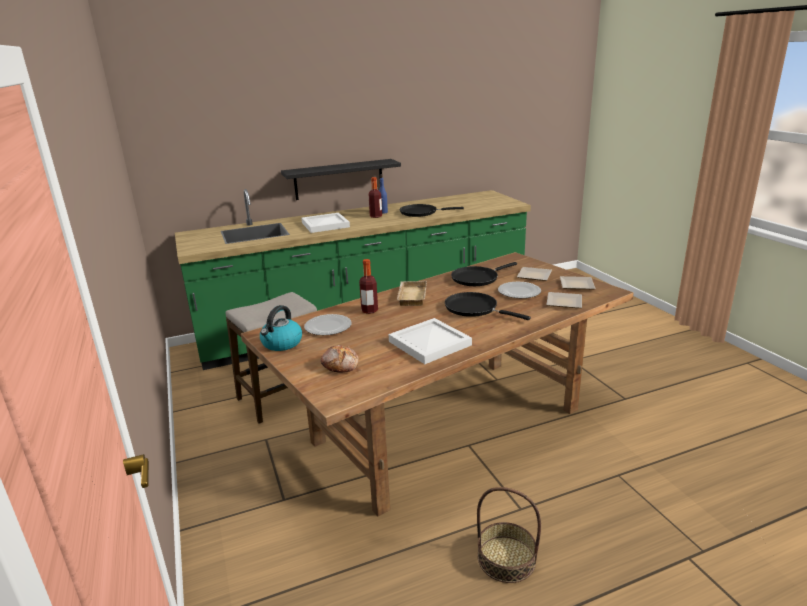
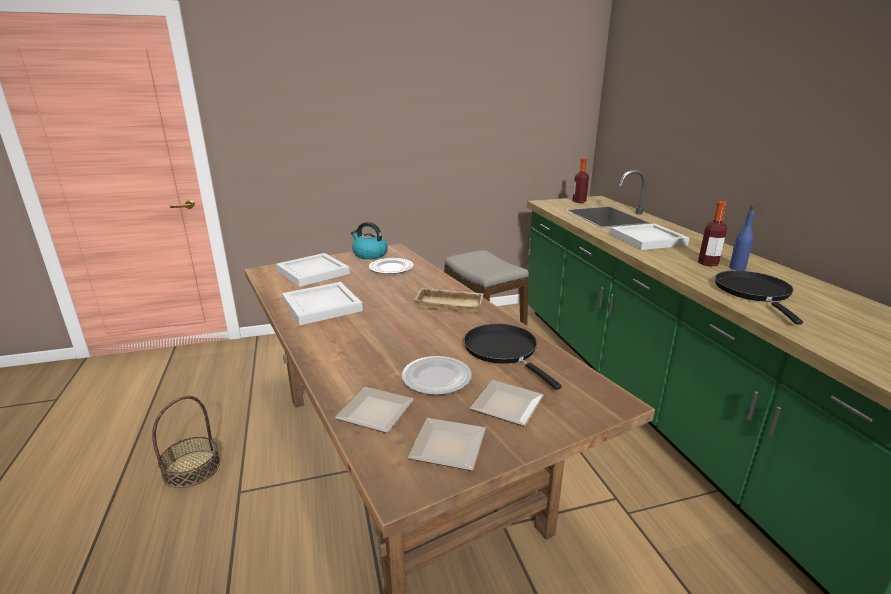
camera: 95 degrees right, 0 degrees up
black shelf [281,159,401,200] -> none
bread [321,345,359,373] -> white tray [276,253,350,287]
bottle [359,259,378,314] -> bottle moved to [572,158,589,203]
black frying pan [445,292,531,320] -> none

